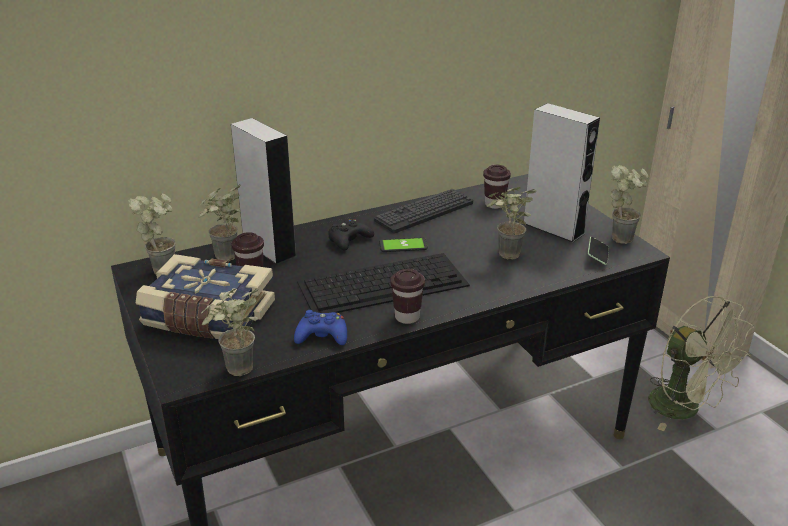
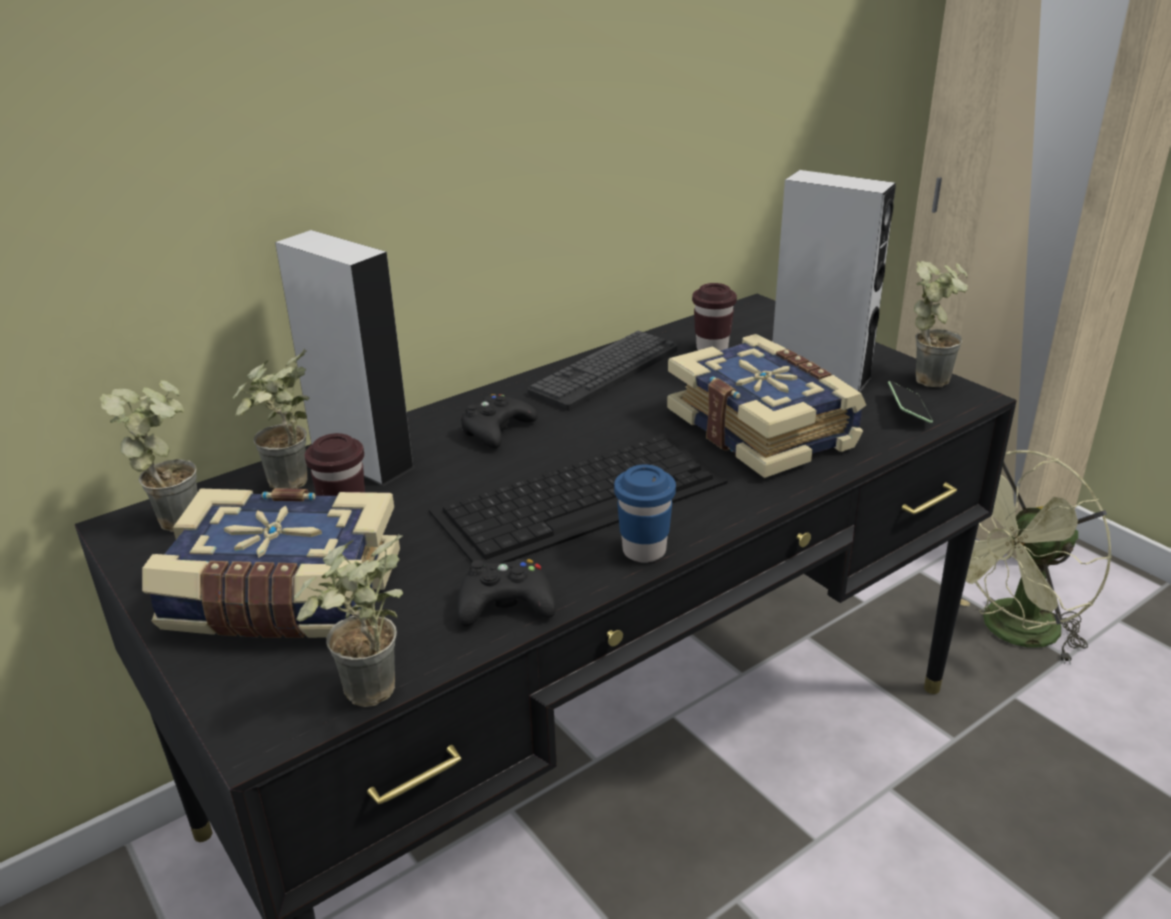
camera: 10 degrees left, 0 degrees up
blue game controller [294,310,347,345] -> black game controller [457,559,556,626]
phone [379,237,428,252] -> none
brown cup [390,269,425,324] -> blue cup [614,464,676,563]
potted plant [486,187,536,260] -> book [667,334,866,478]
green fan [648,296,754,431] -> green fan turned 105 degrees clockwise [960,450,1112,664]

